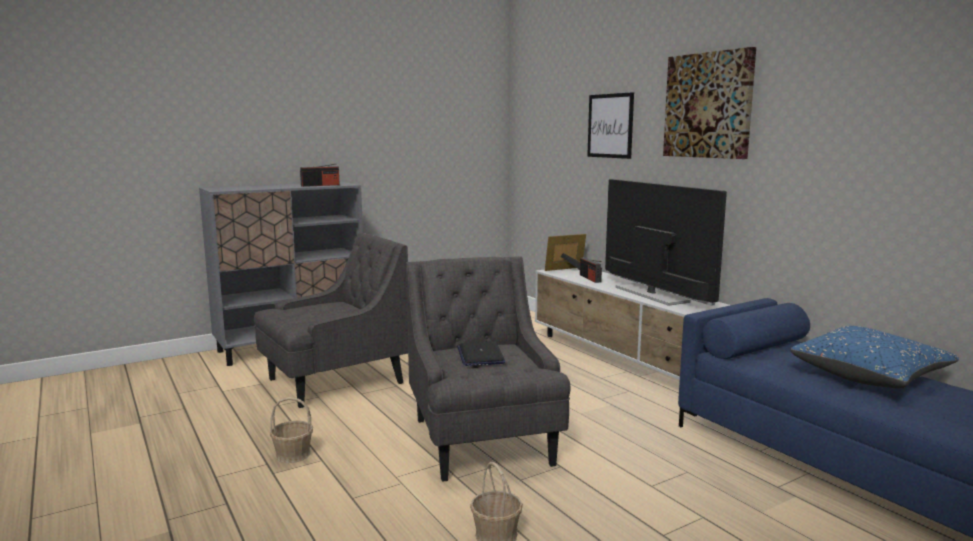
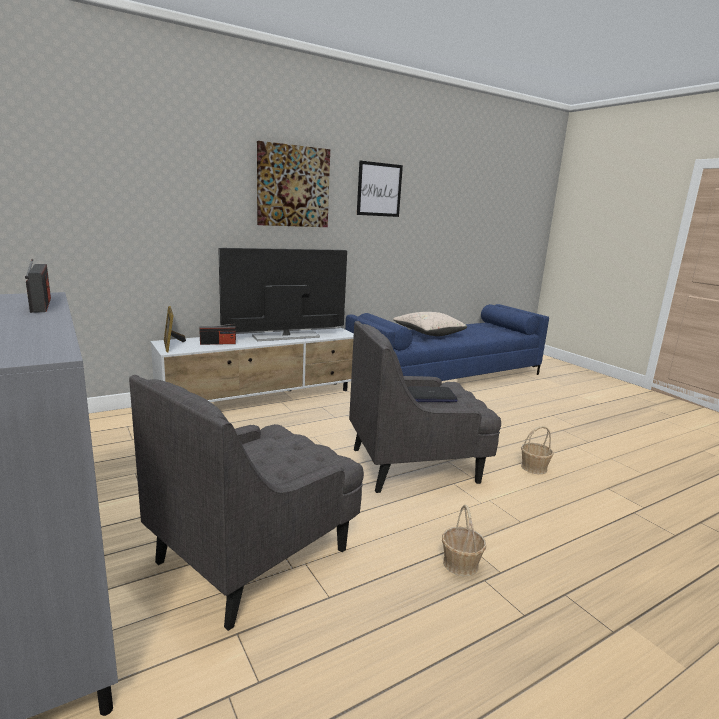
camera: 90 degrees left, 5 degrees up
grey armchair [254,233,408,408] -> grey armchair turned 105 degrees counterclockwise [129,375,364,631]
picture [587,92,634,159] -> picture moved to [357,161,403,217]
blue pillow [791,326,959,388] -> beige pillow [393,312,467,336]

